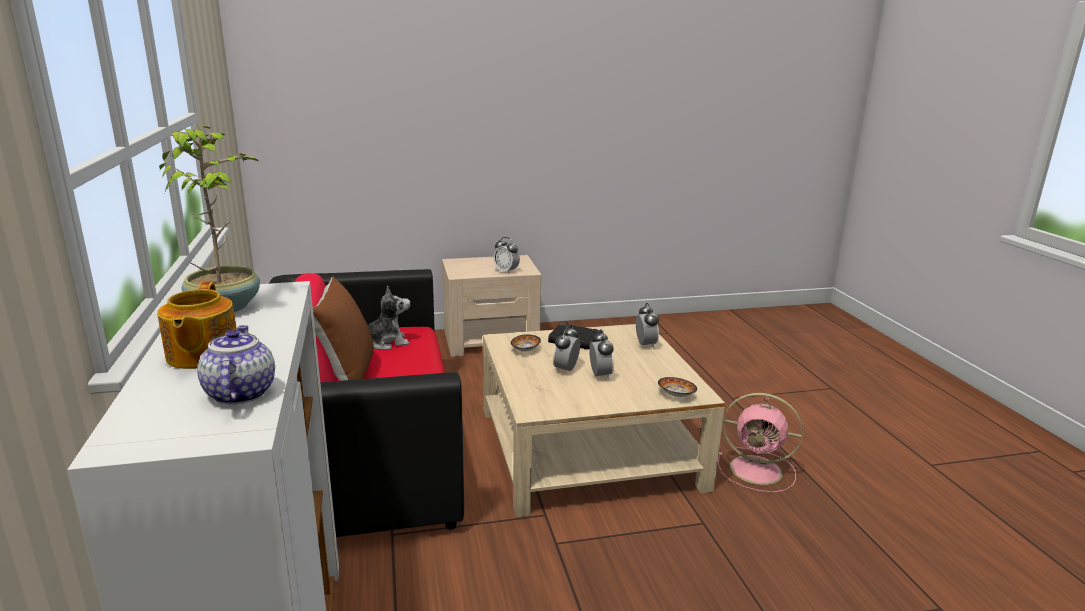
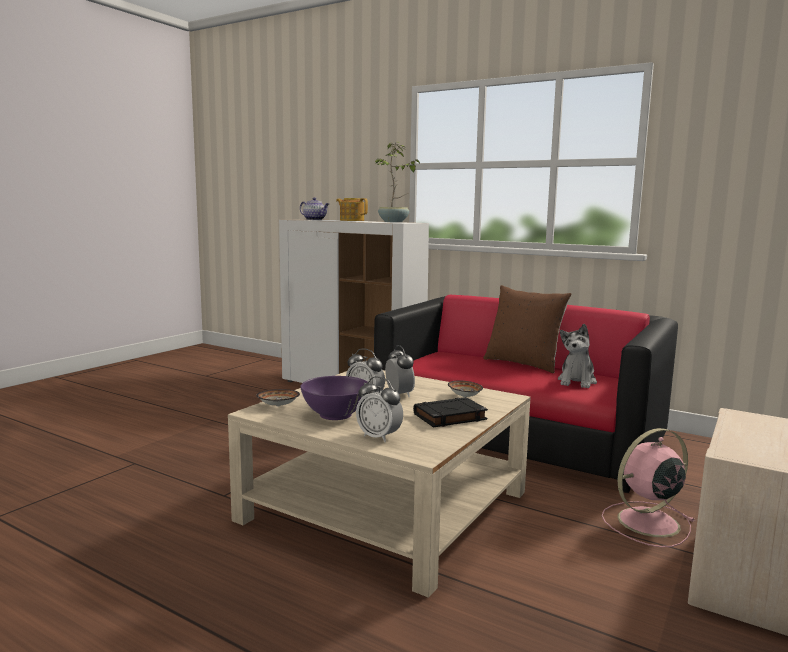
camera: 135 degrees right, 10 degrees down
alarm clock [494,237,520,274] -> none
pink fan [718,393,803,493] -> pink fan moved to [602,428,696,547]
none -> purple bowl [300,376,369,420]

